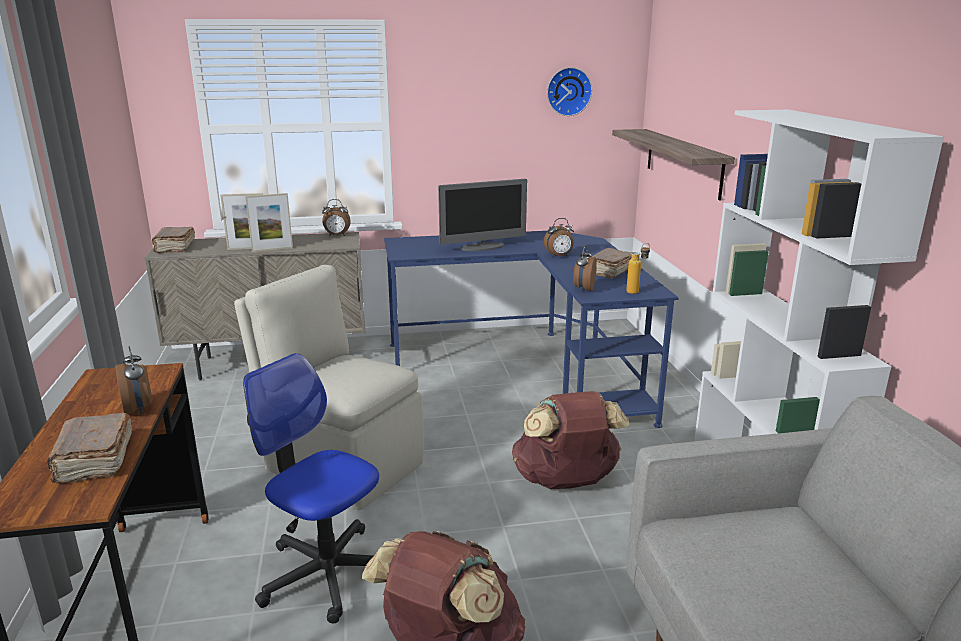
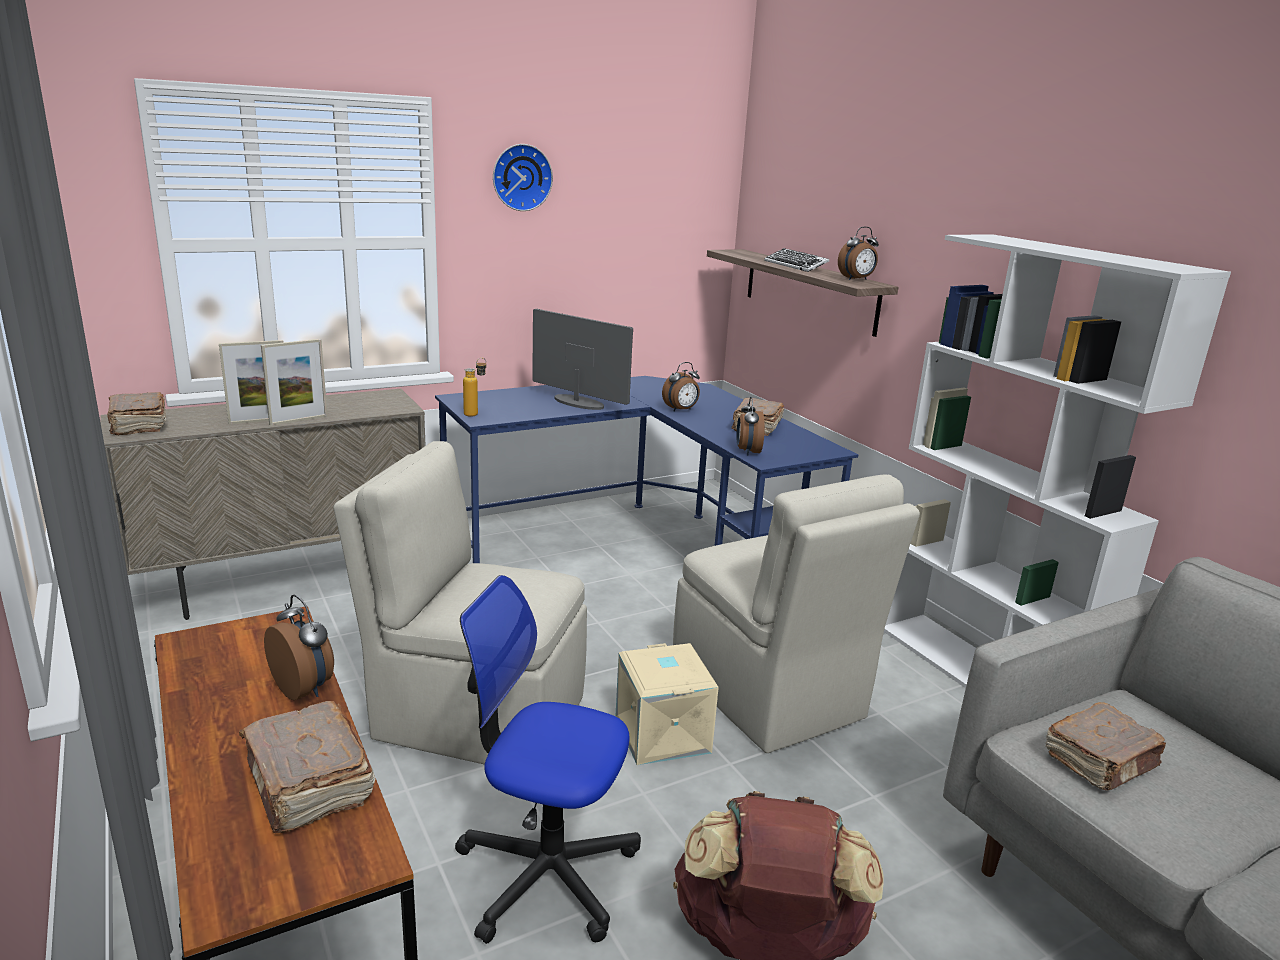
camera: 20 degrees left, 0 degrees up
alarm clock [322,199,351,236] -> alarm clock moved to [838,227,879,280]
monitor [438,179,527,251] -> monitor turned 105 degrees counterclockwise [532,309,633,410]
brown backpack [512,391,630,489] -> beige chair [673,474,920,753]
wall clock [547,67,592,116] -> wall clock moved to [493,144,553,211]
bottle [626,243,650,294] -> bottle moved to [463,358,486,417]
none -> beige storage box [615,643,719,765]
none -> keyboard [764,248,829,272]
none -> brown book [1045,702,1166,790]

